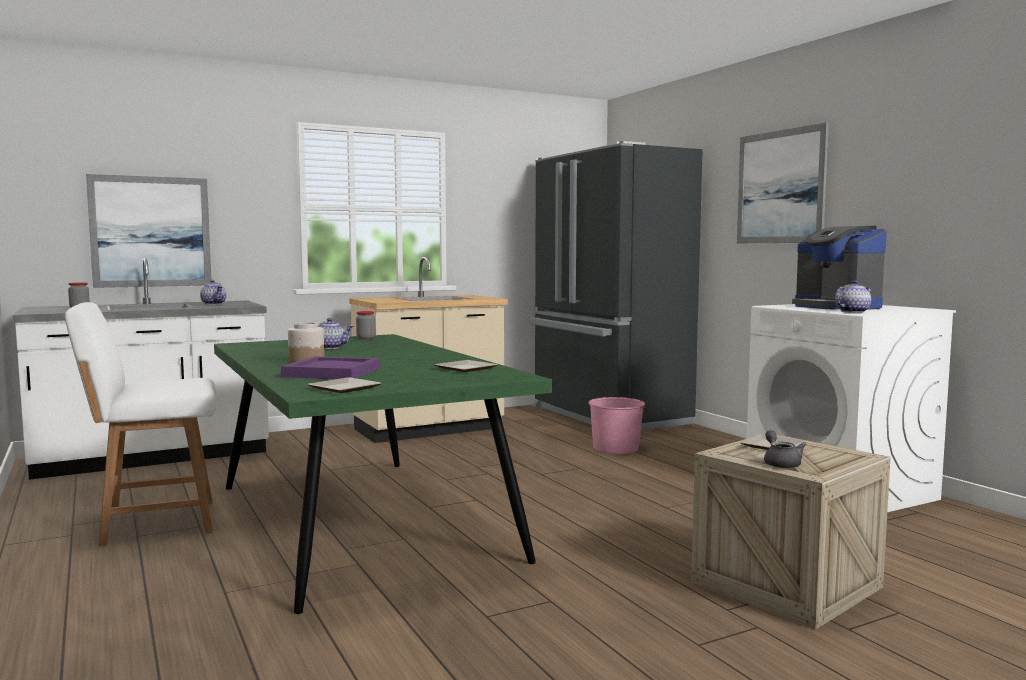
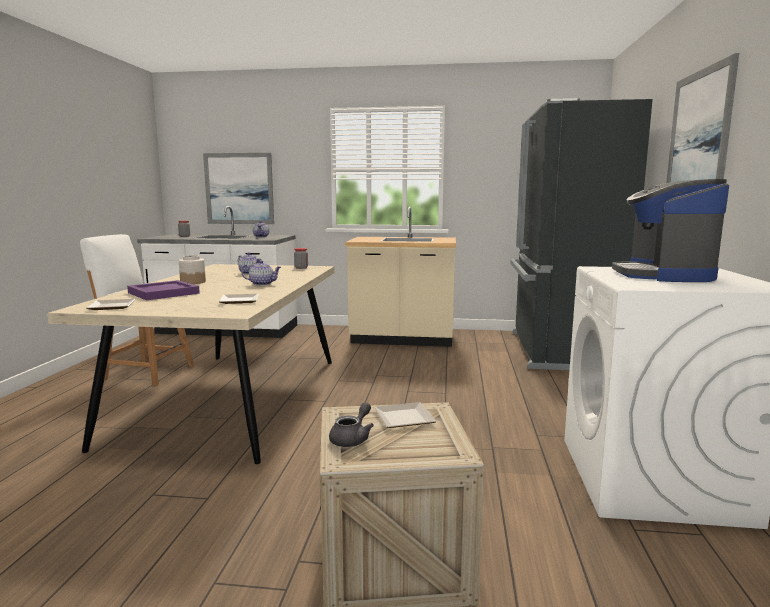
camera: 35 degrees right, 5 degrees up
green dining table [214,334,552,614] -> beige dining table [47,264,335,464]
pink bucket [588,397,648,454] -> none
teapot [835,280,872,313] -> teapot moved to [241,260,281,286]

